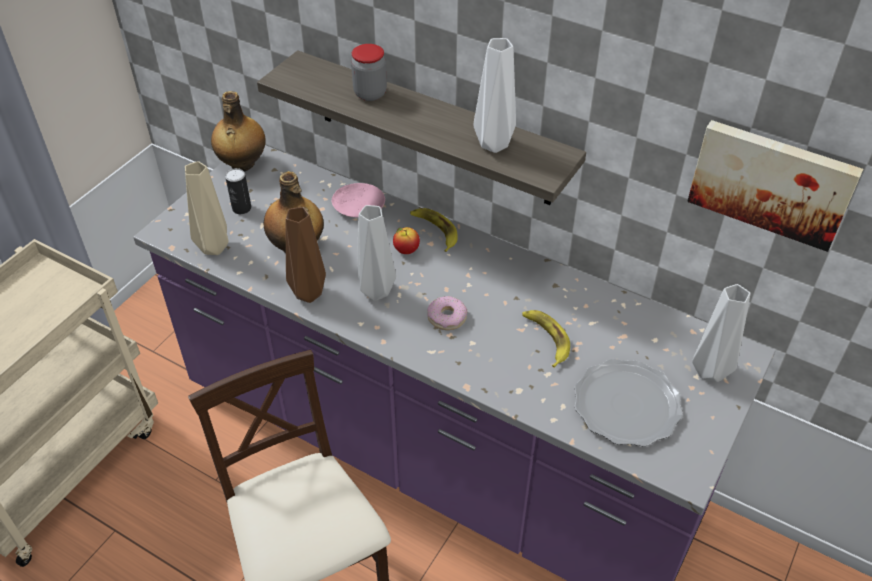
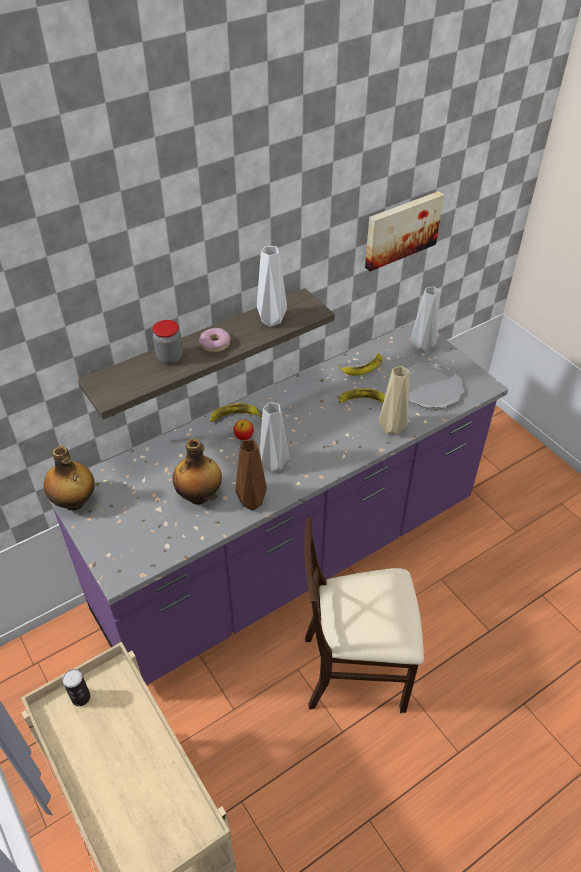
camera: 65 degrees left, 0 degrees up
beige vase [185,161,229,255] -> beige vase moved to [379,366,409,435]
can [225,168,251,214] -> can moved to [63,669,91,706]
pink plate [331,183,385,217] -> none
donut [427,296,468,330] -> donut moved to [199,328,231,353]
none -> banana [338,353,383,375]

